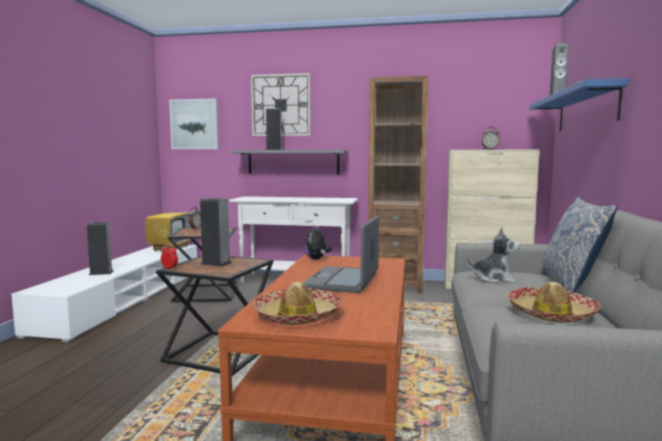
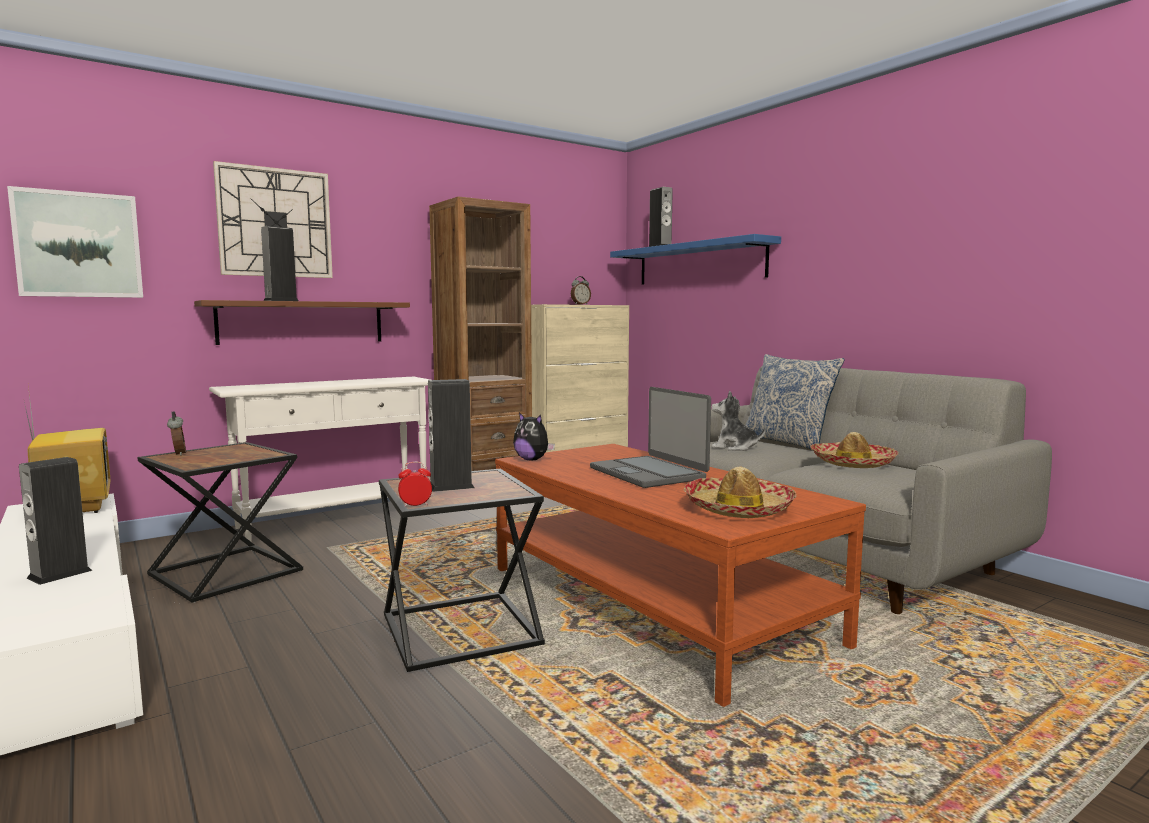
camera: 45 degrees left, 0 degrees up
grey shelf [230,150,348,175] -> brown shelf [194,300,410,345]
plush toy [467,228,521,283] -> plush toy turned 120 degrees counterclockwise [711,391,766,451]

